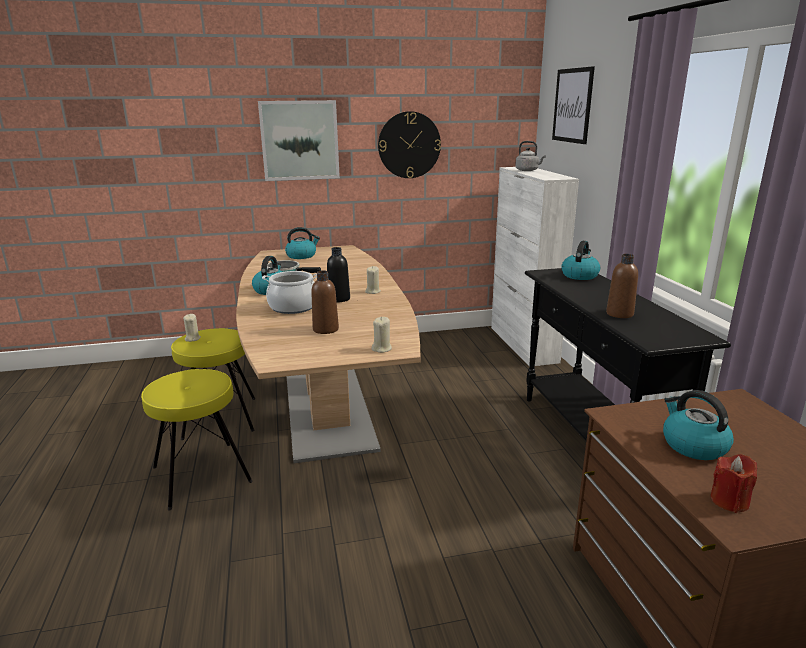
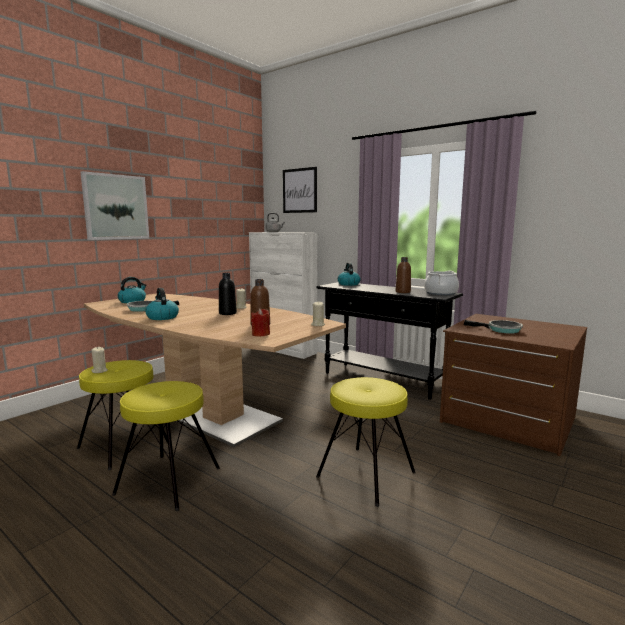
camera: 40 degrees left, 10 degrees down
cooking pot [262,271,317,314] -> cooking pot moved to [424,271,459,295]
wall clock [378,111,441,178] -> none
kettle [663,390,734,460] -> frying pan [464,320,523,334]
red candle [710,454,757,513] -> red candle moved to [251,308,270,336]
none -> yellow stool [316,377,416,507]

